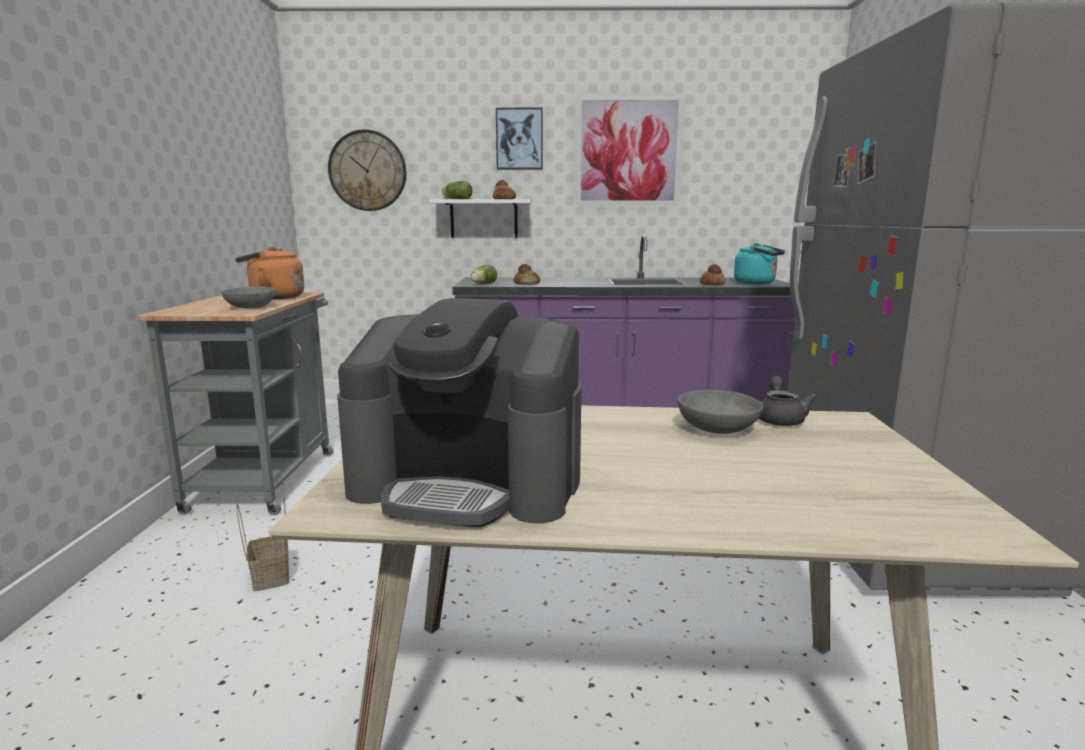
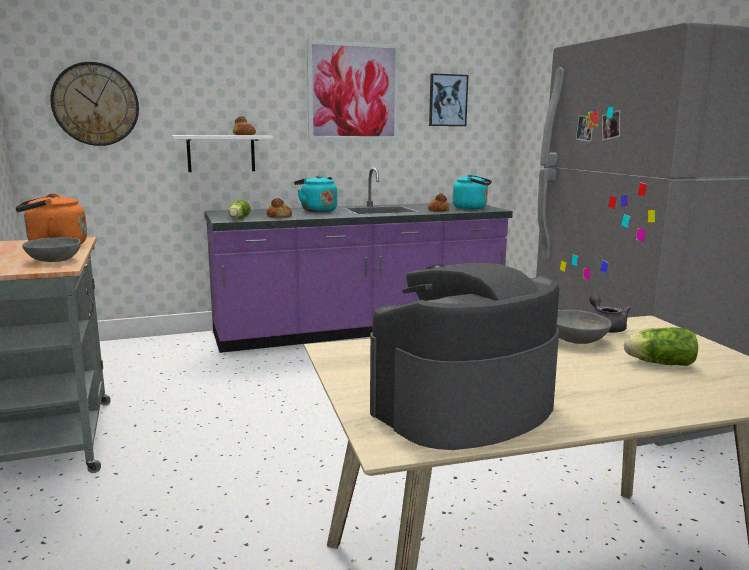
camera: 20 degrees left, 0 degrees up
basket [236,497,289,591] -> none
coffee machine [337,298,582,528] -> coffee machine turned 150 degrees clockwise [370,263,559,450]
lettuce [442,181,472,199] -> lettuce moved to [624,327,698,366]
picture [496,108,543,170] -> picture moved to [429,73,469,126]
none -> turquoise kettle [294,175,337,212]

